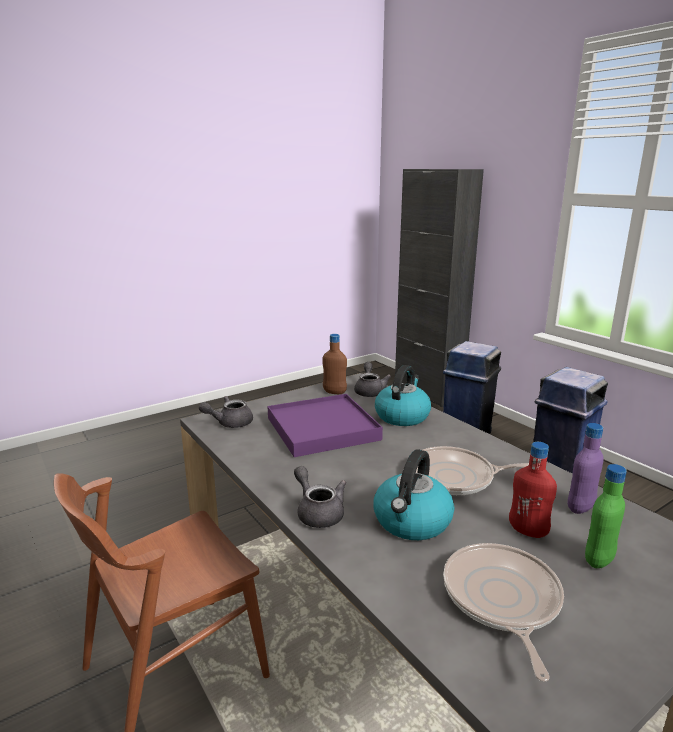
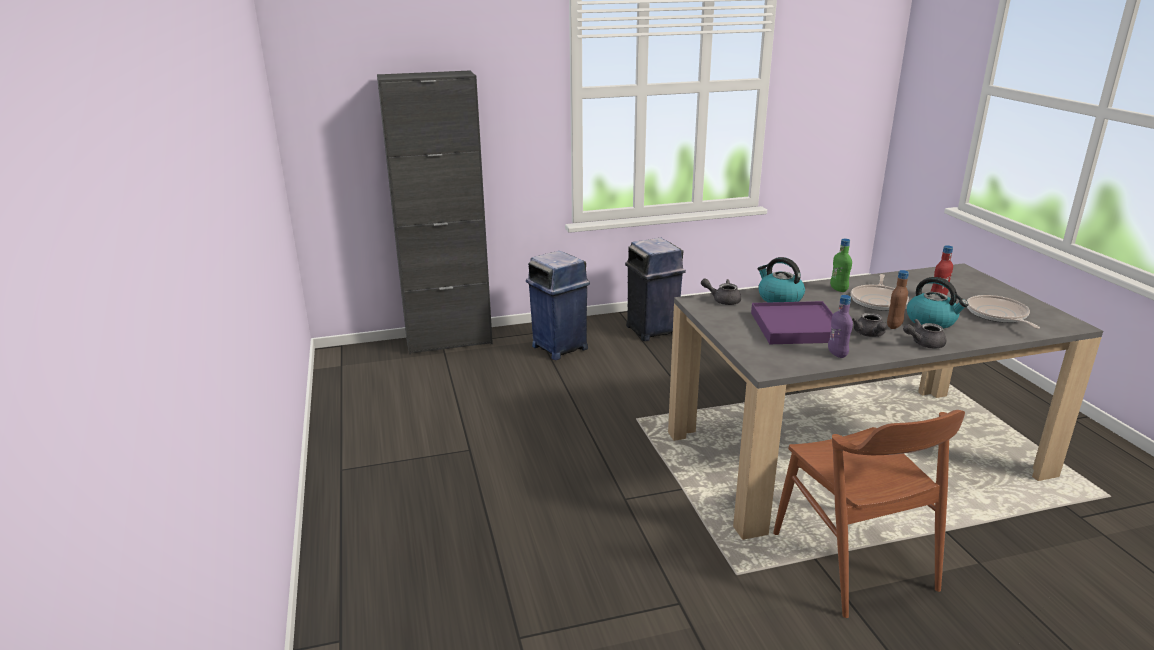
camera: 70 degrees left, 5 degrees up
grey teapot [199,396,253,428] -> grey teapot moved to [852,313,887,337]
brown bottle [323,334,347,394] -> brown bottle moved to [887,270,909,329]
frying pan [443,543,564,682] -> frying pan turned 60 degrees clockwise [967,295,1040,329]
purple bottle [568,423,604,514] -> purple bottle moved to [828,295,853,358]
green bottle [585,464,627,568] -> green bottle moved to [830,239,852,292]

